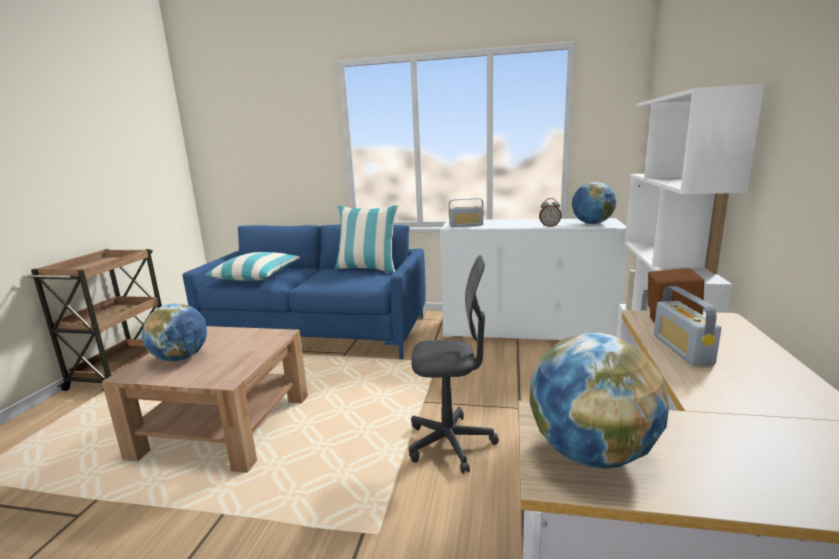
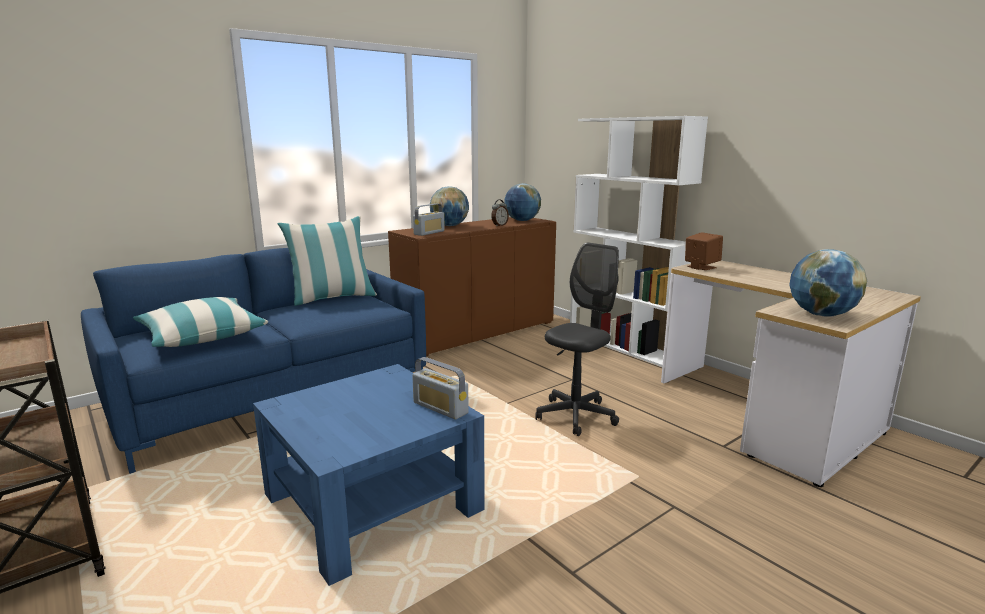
camera: 50 degrees left, 0 degrees up
brown coffee table [102,326,308,473] -> blue coffee table [253,364,485,586]
globe [142,303,207,361] -> globe moved to [430,186,469,226]
white cabinet [440,218,628,340] -> brown cabinet [388,217,556,356]
radio [654,286,721,366] -> radio moved to [412,357,469,420]

